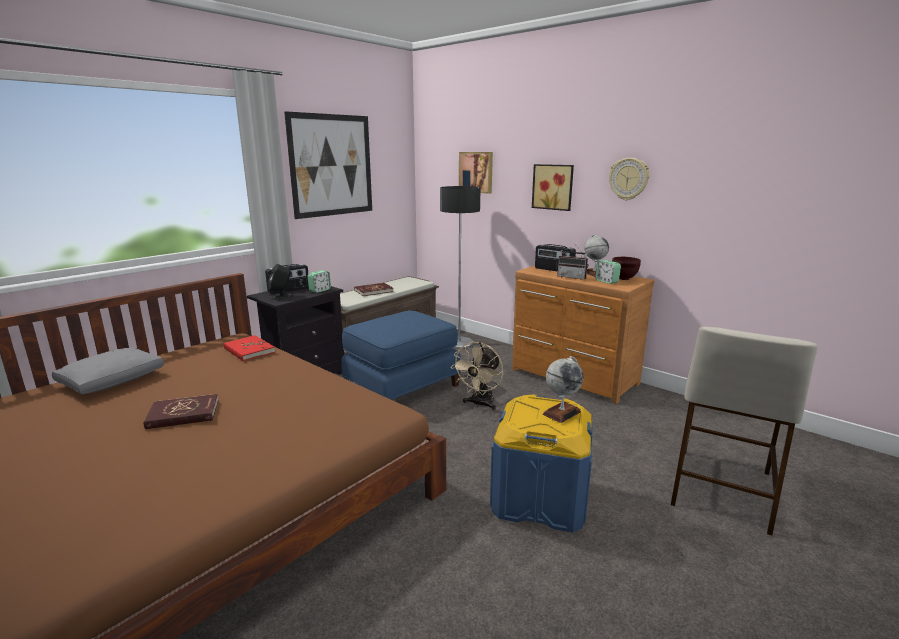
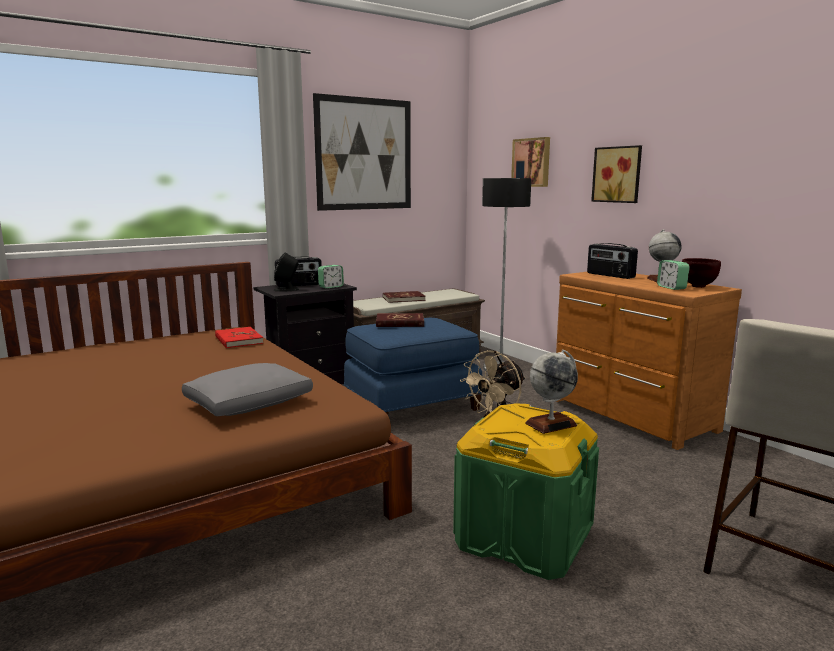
camera: 15 degrees right, 5 degrees down
grey pillow [52,347,164,394] -> grey pillow moved to [182,363,313,416]
red book [143,394,218,429] -> red book moved to [376,313,424,327]
blue storage box [490,395,593,533] -> green storage box [453,403,599,580]
radio [557,244,588,280] -> none
wall clock [609,158,650,200] -> none

